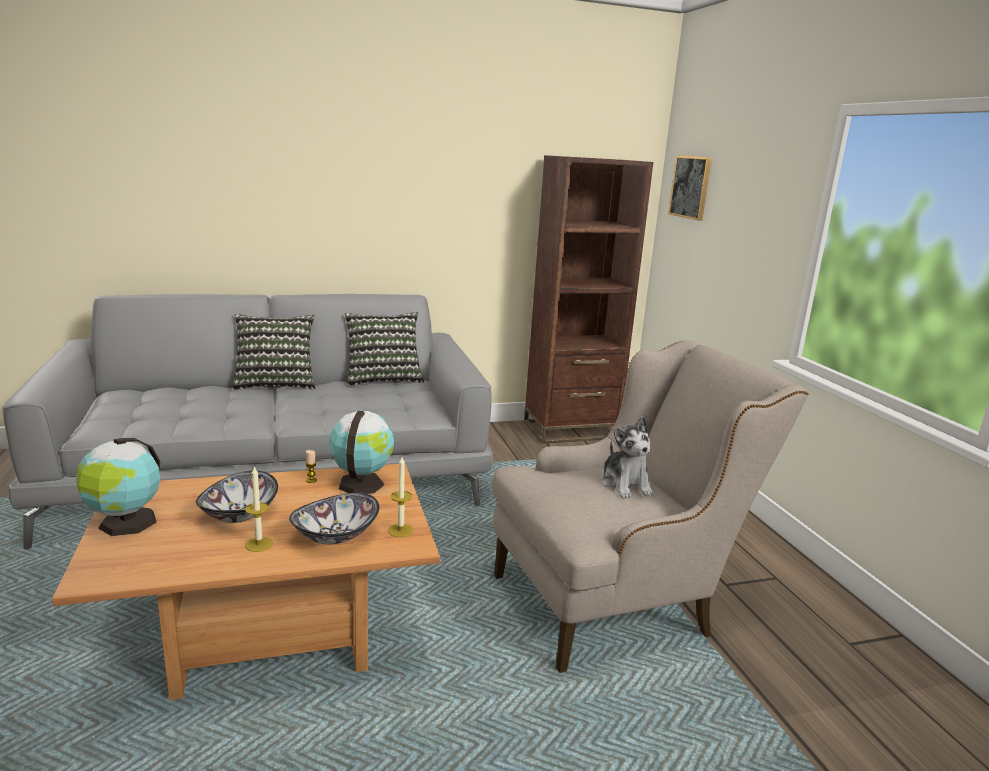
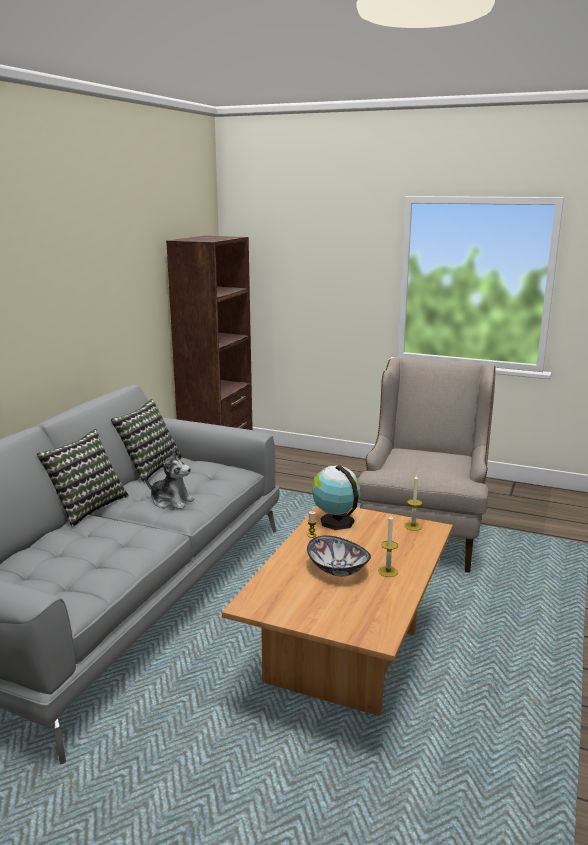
camera: 50 degrees left, 0 degrees up
globe [76,438,160,536] -> none
bowl [289,493,379,544] -> none
plush toy [601,416,654,499] -> plush toy moved to [145,450,194,509]
picture [668,155,712,221] -> none

